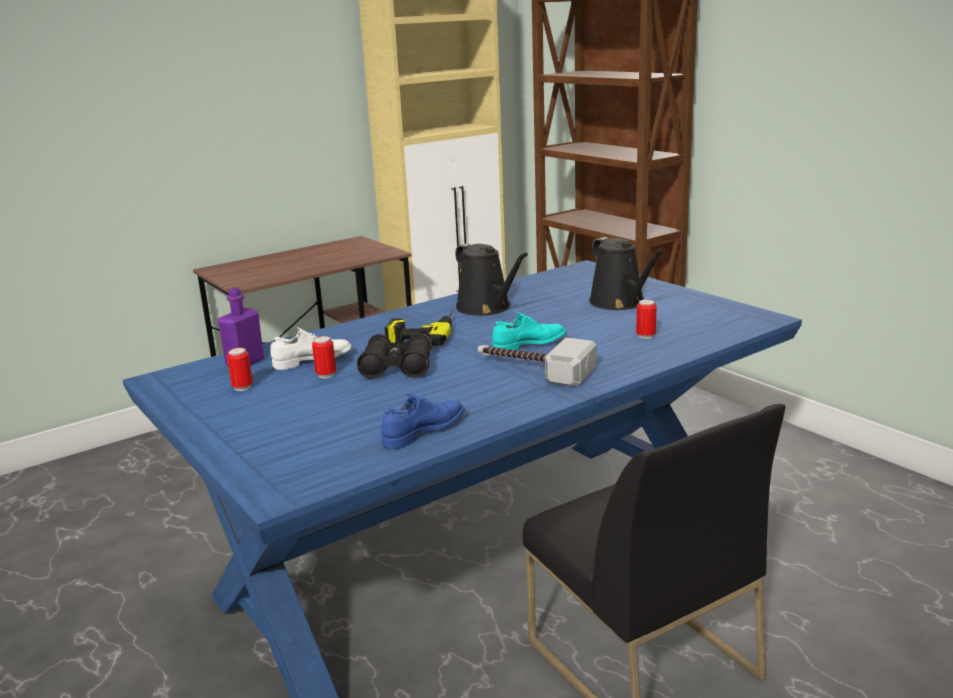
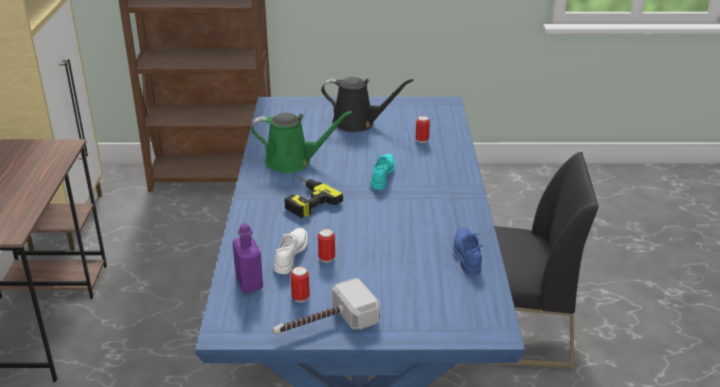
camera: 55 degrees left, 10 degrees up
black binoculars [357,333,432,379] -> none
black watering can [455,243,528,316] -> green watering can [251,111,352,173]
hammer [478,338,596,386] -> hammer moved to [272,278,380,334]

